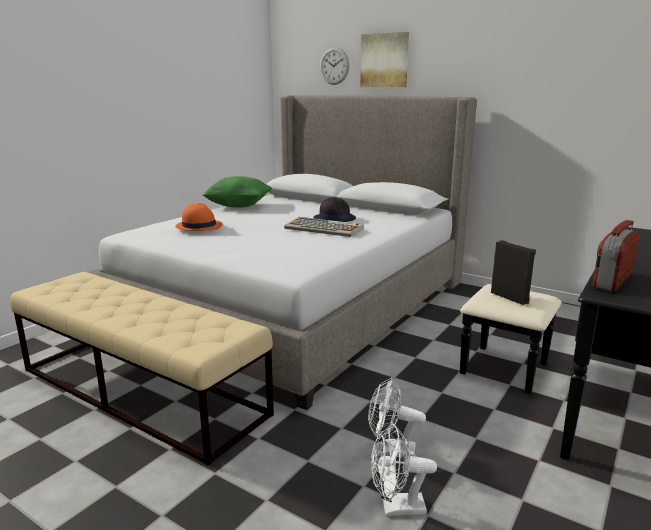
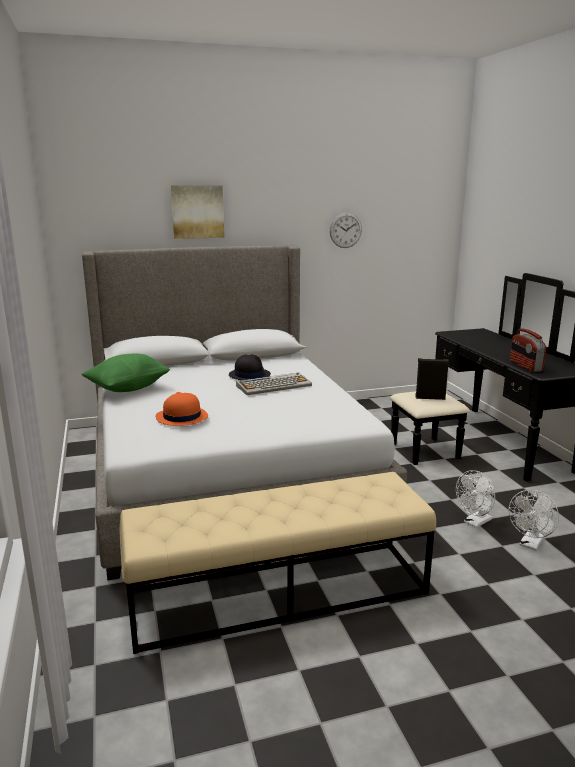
camera: 50 degrees left, 0 degrees up
wall clock [320,48,349,85] -> wall clock moved to [330,213,362,248]

